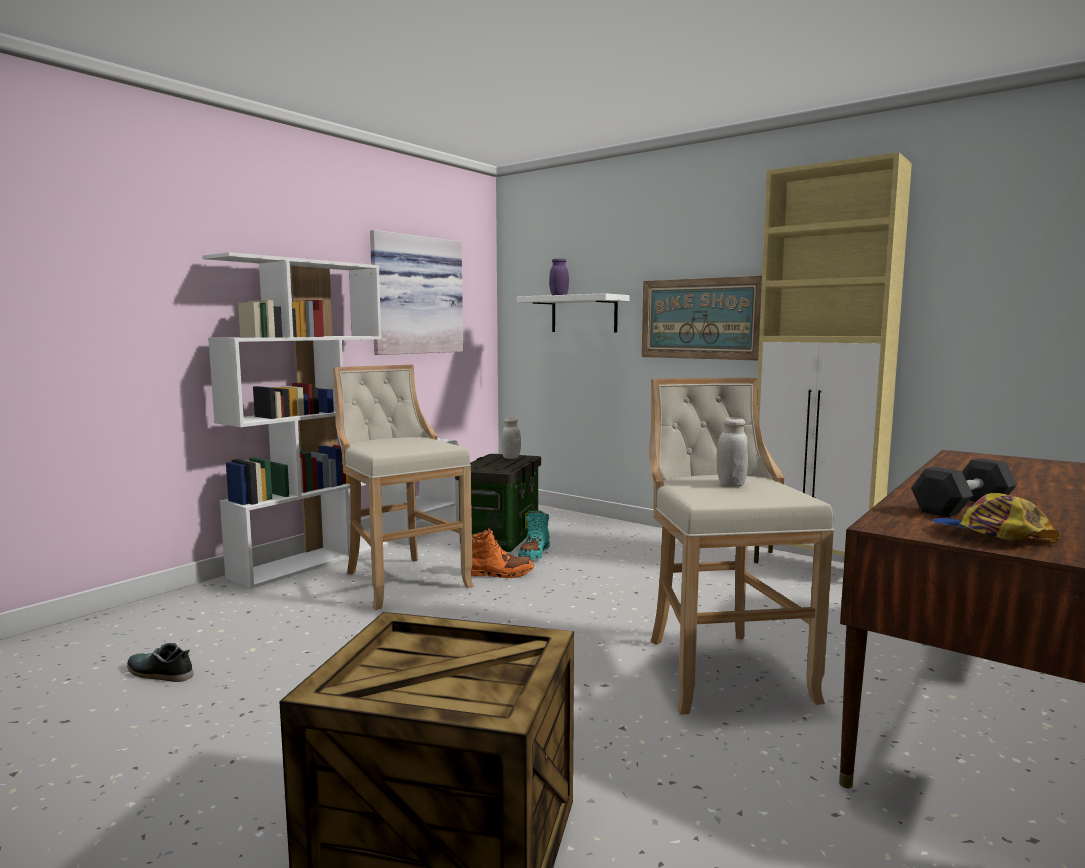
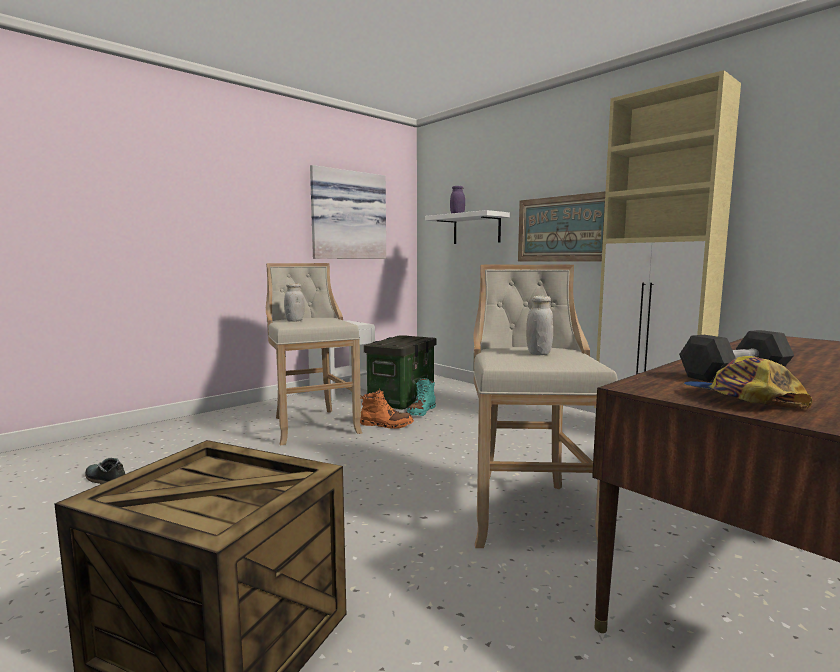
camera: 10 degrees right, 0 degrees up
white bookcase [202,252,389,589] -> none
white jar [501,418,521,459] -> white jar moved to [284,283,305,322]

